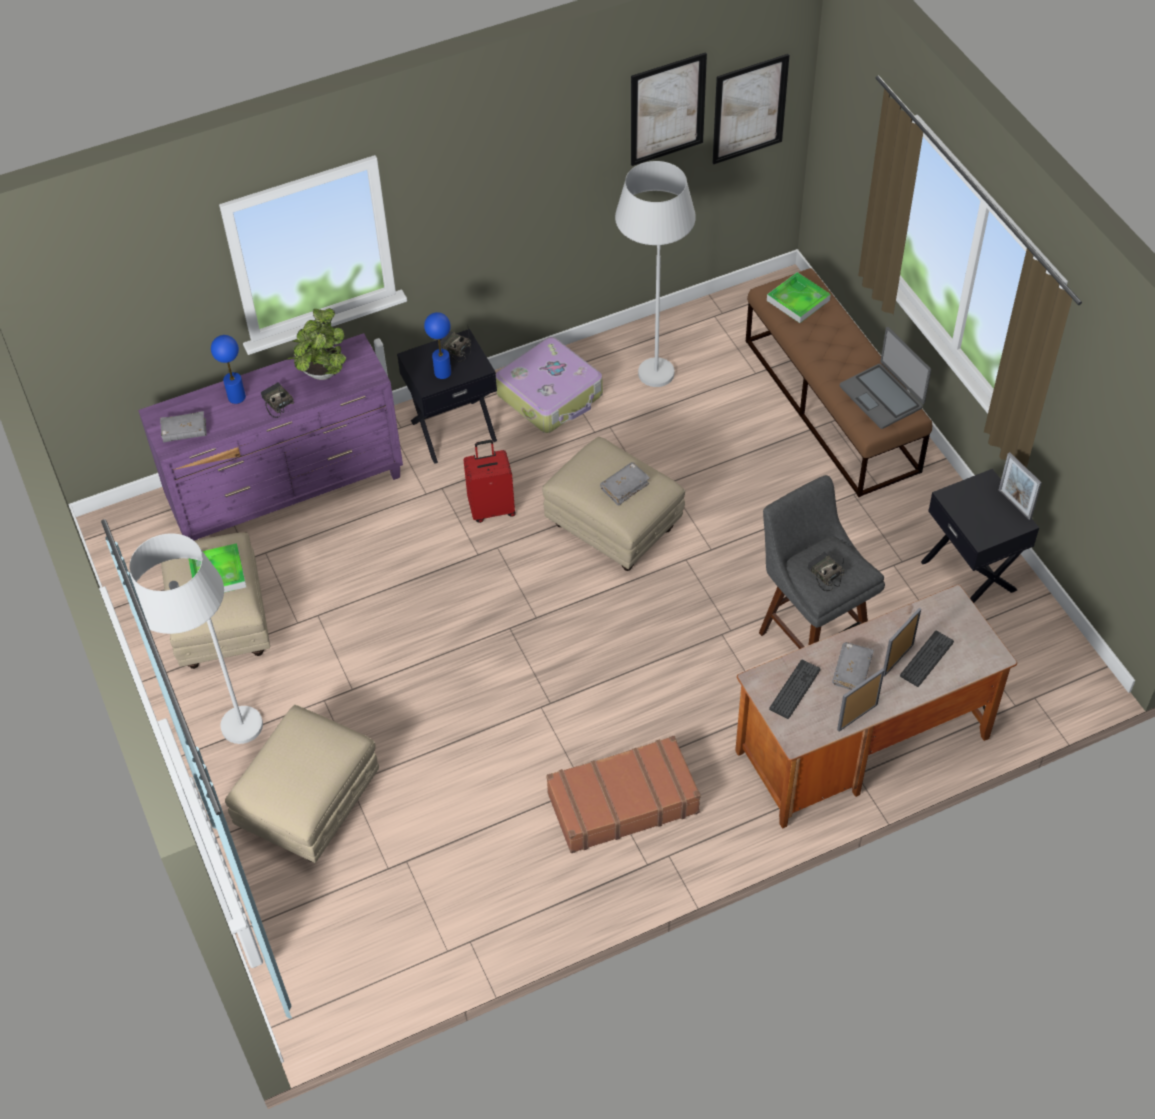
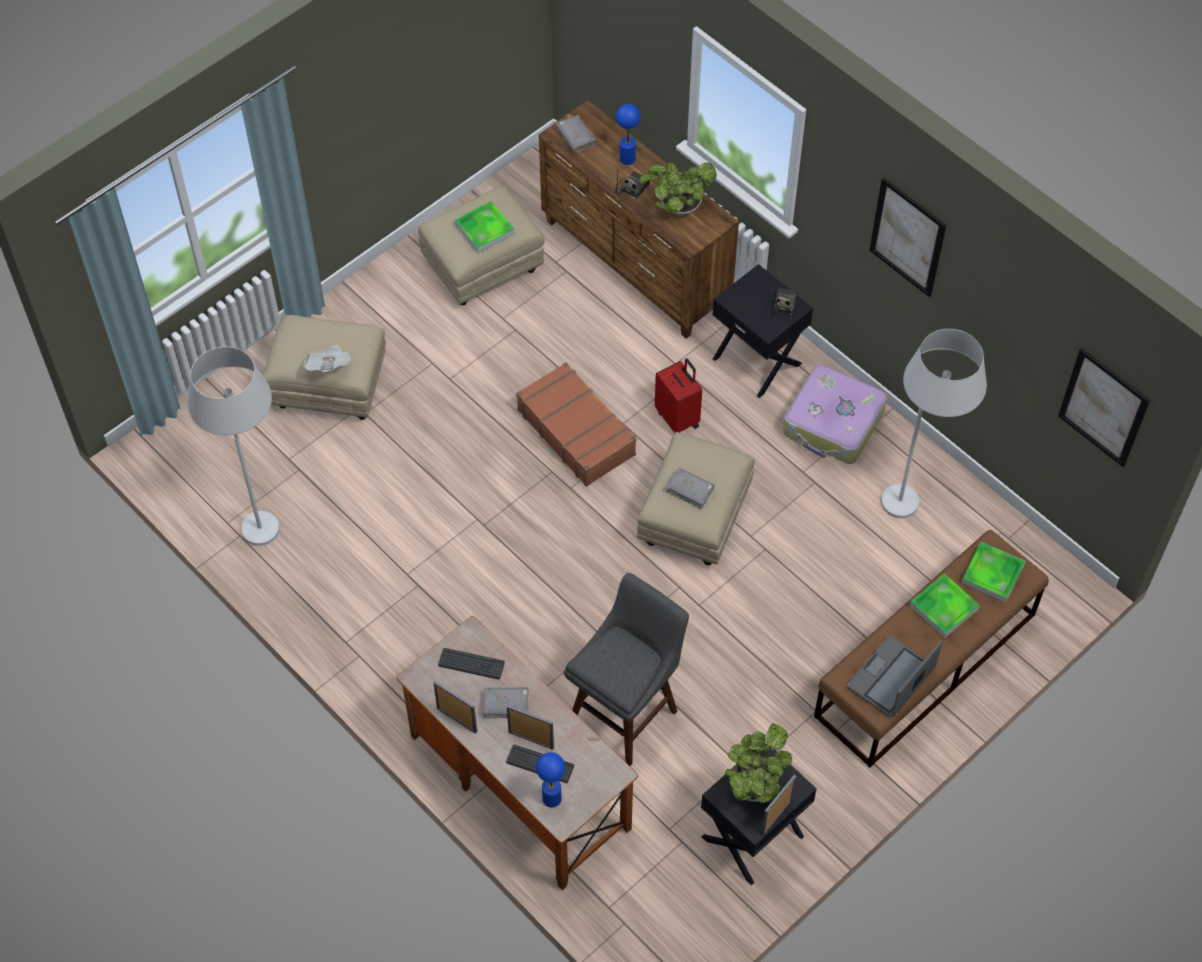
camera: 70 degrees right, 5 degrees up
white floor lamp [129,533,263,744] -> white floor lamp moved to [188,347,279,546]
purple dresser [138,333,403,540] -> brown dresser [539,100,739,339]
blue table lamp [424,312,451,379] -> blue table lamp moved to [536,752,565,807]
brown suitcase [546,736,701,853] -> brown suitcase moved to [516,362,637,487]
picture [631,52,707,166] -> picture moved to [869,177,947,298]
radio [808,552,844,591] -> none
none -> newspaper [303,345,353,372]
none -> potted plant [725,723,792,803]
none -> tray [910,573,980,638]

